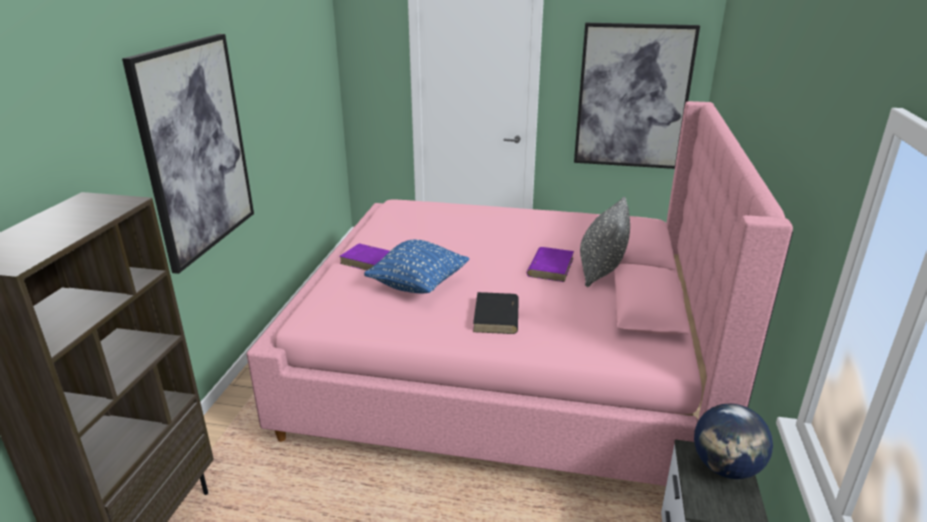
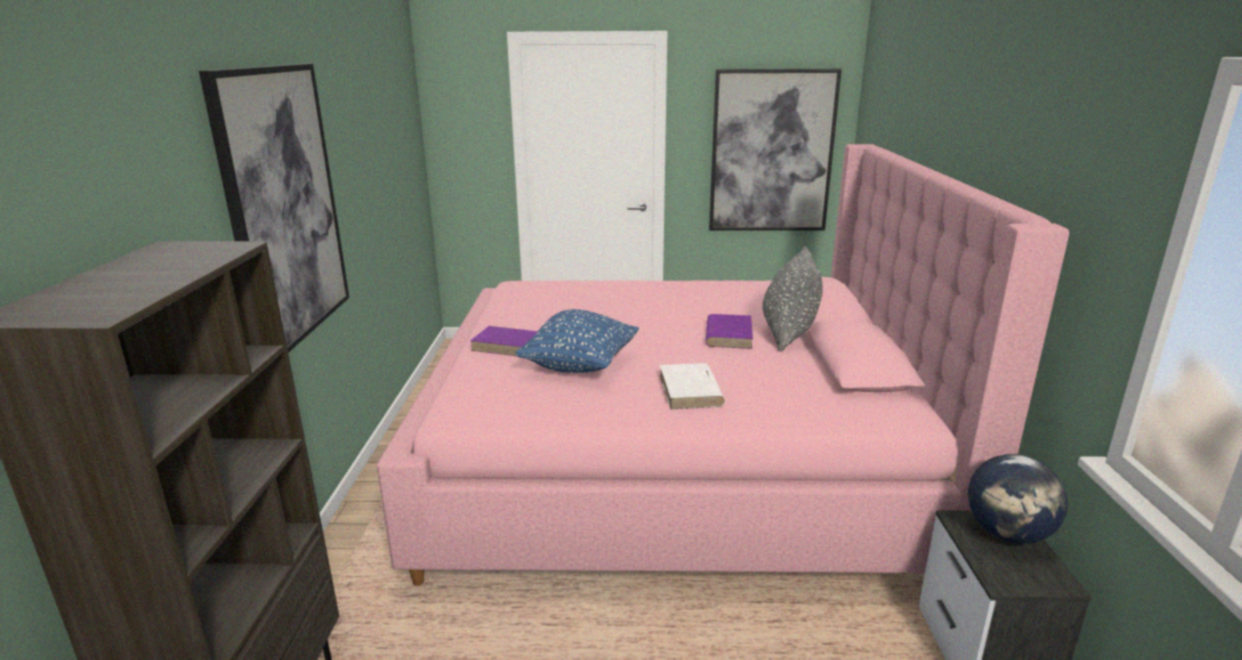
camera: 10 degrees left, 5 degrees down
black book [473,292,519,334] -> white book [659,363,725,409]

